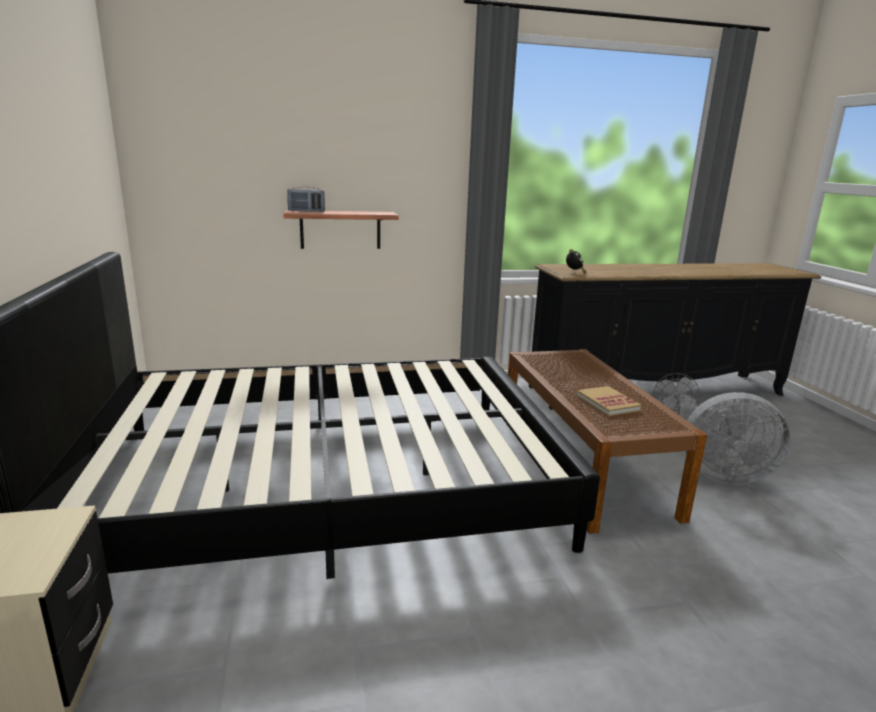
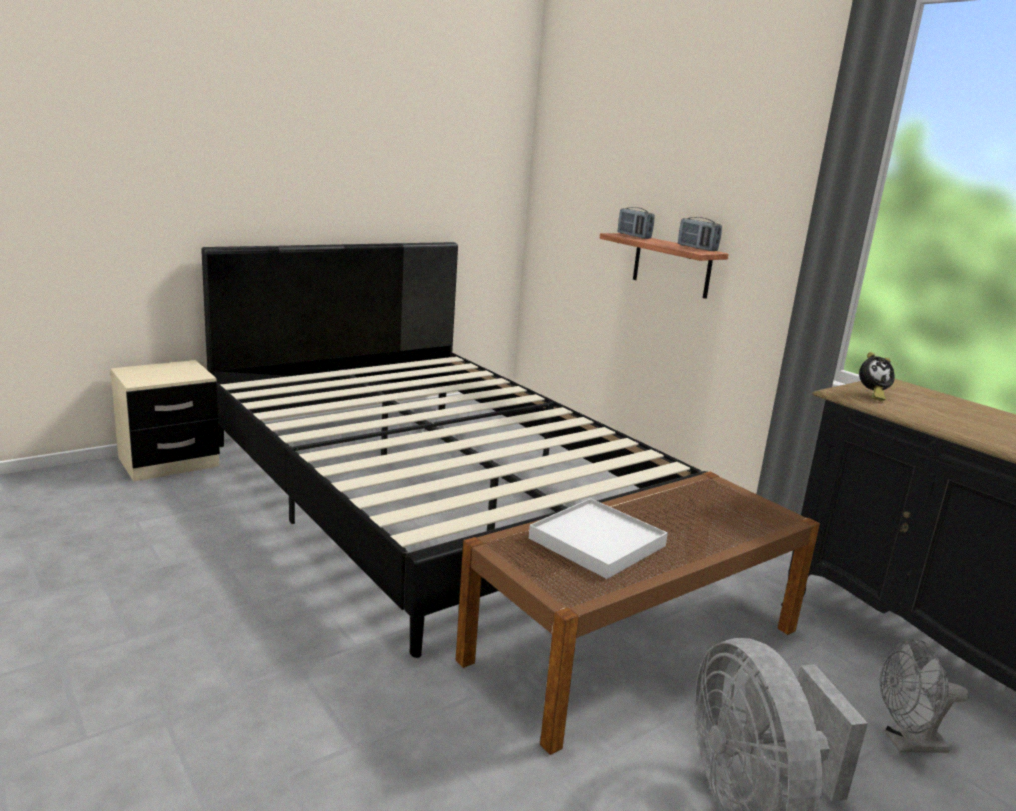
camera: 65 degrees right, 0 degrees up
book [577,386,642,416] -> white tray [529,498,668,579]
none -> radio [678,217,722,251]

